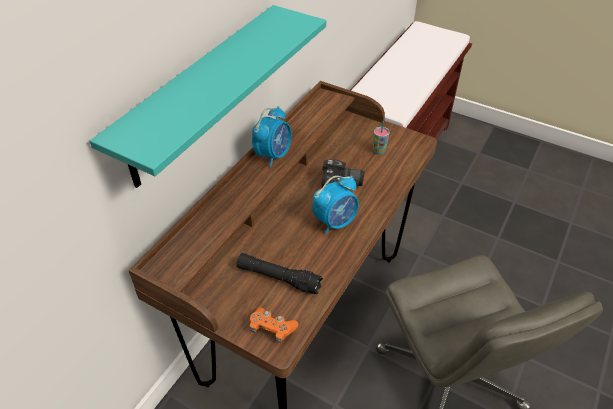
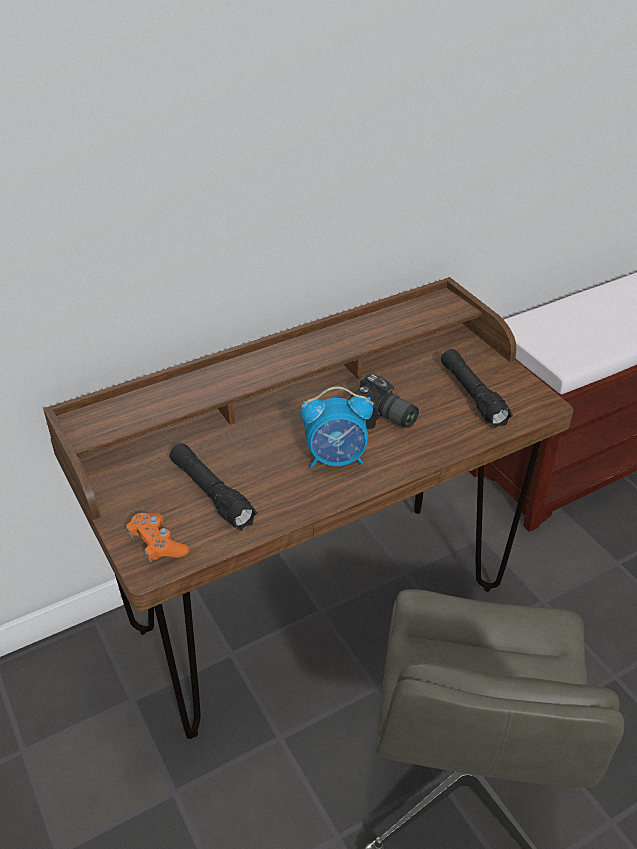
camera: 30 degrees right, 5 degrees down
turquoise shelf [90,5,326,188] -> none
alarm clock [252,106,292,167] -> none
cup [373,121,390,155] -> black flashlight [441,349,513,428]

